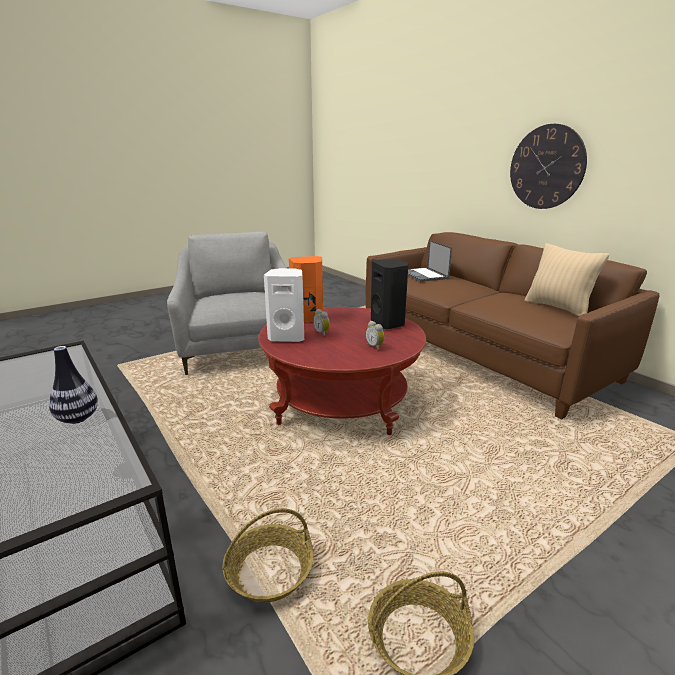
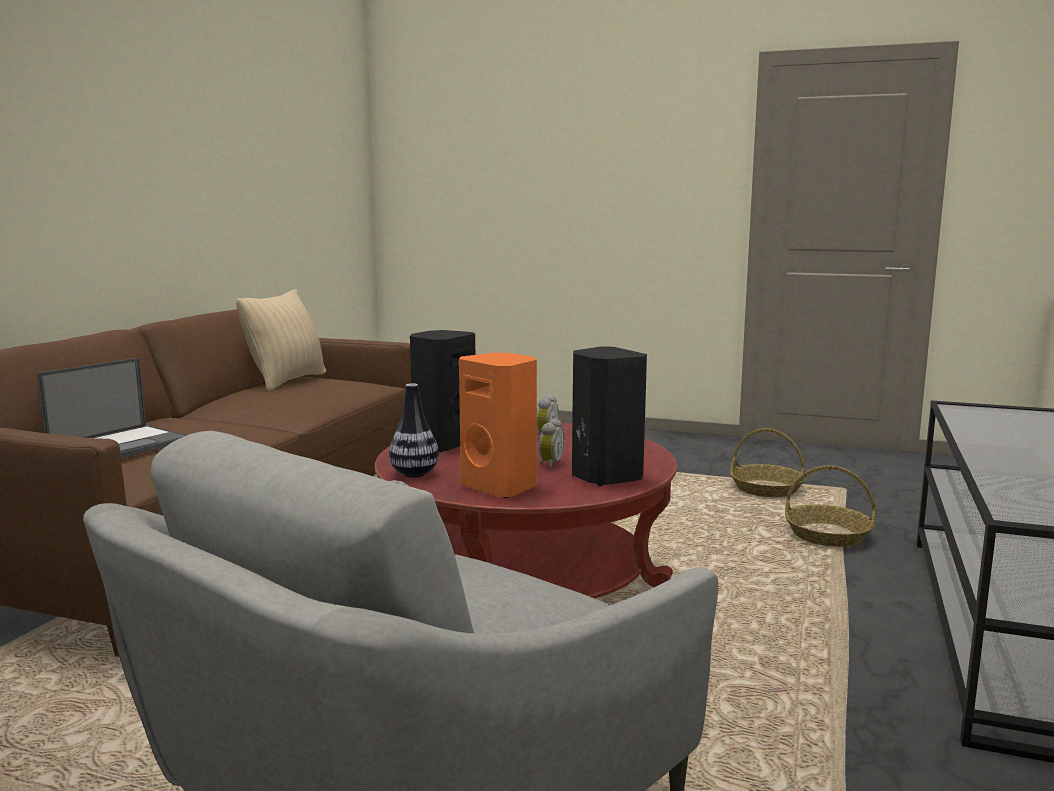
camera: 125 degrees left, 10 degrees down
vase [49,346,98,424] -> vase moved to [389,383,439,478]
white speaker [264,268,304,342] -> black speaker [572,346,647,486]
wall clock [510,124,587,209] -> none

